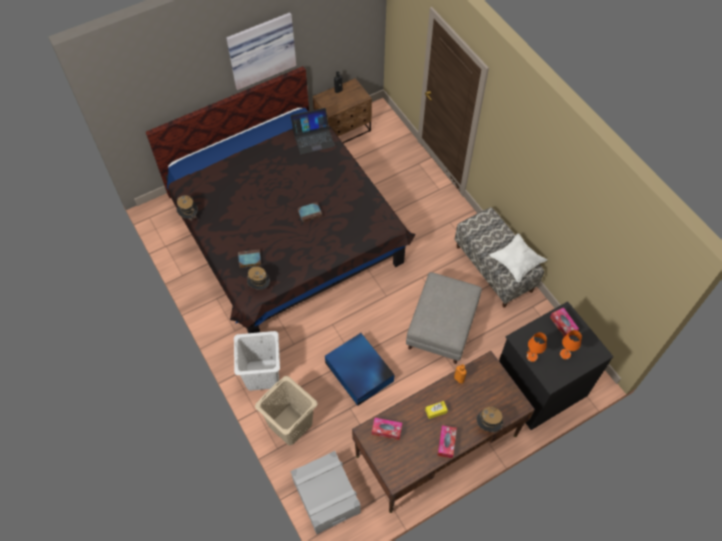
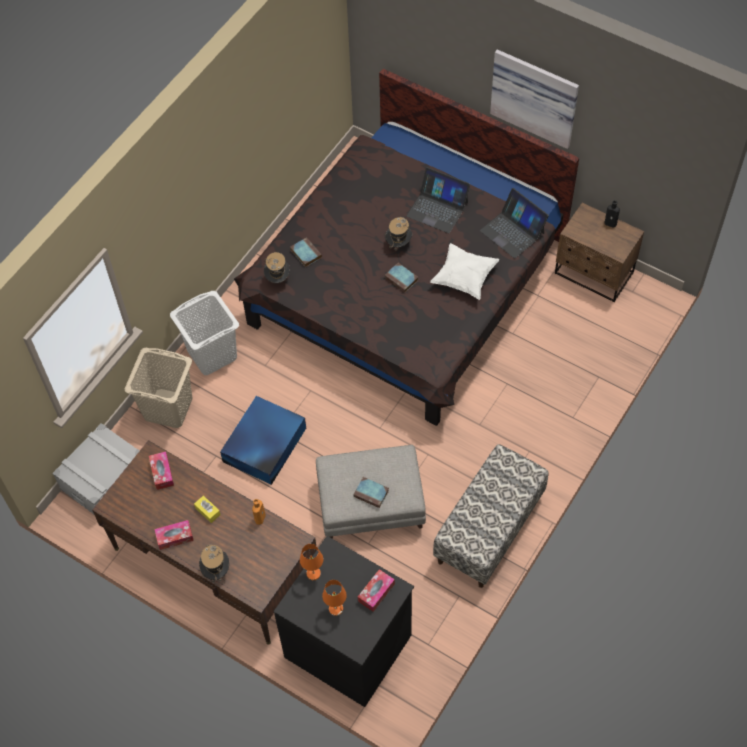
camera: 65 degrees right, 0 degrees up
hat [176,195,199,221] -> hat moved to [385,217,412,256]
white pillow [490,233,547,282] -> white pillow moved to [430,243,499,300]
none -> book [353,477,389,508]
none -> laptop [406,167,470,233]

